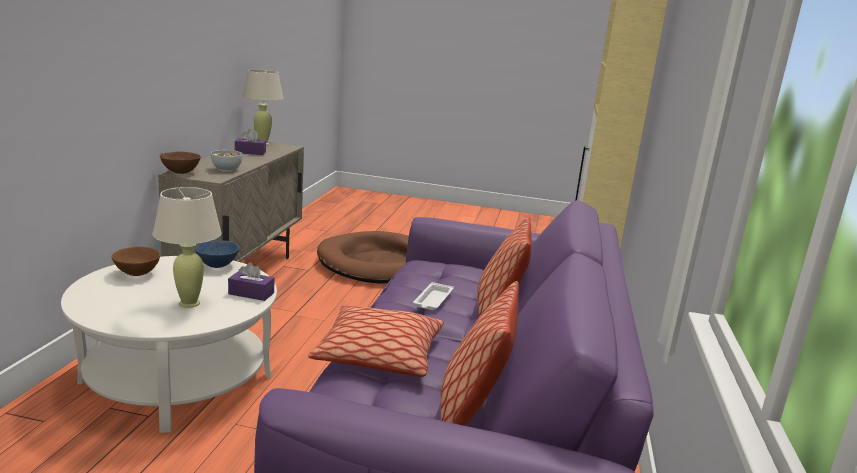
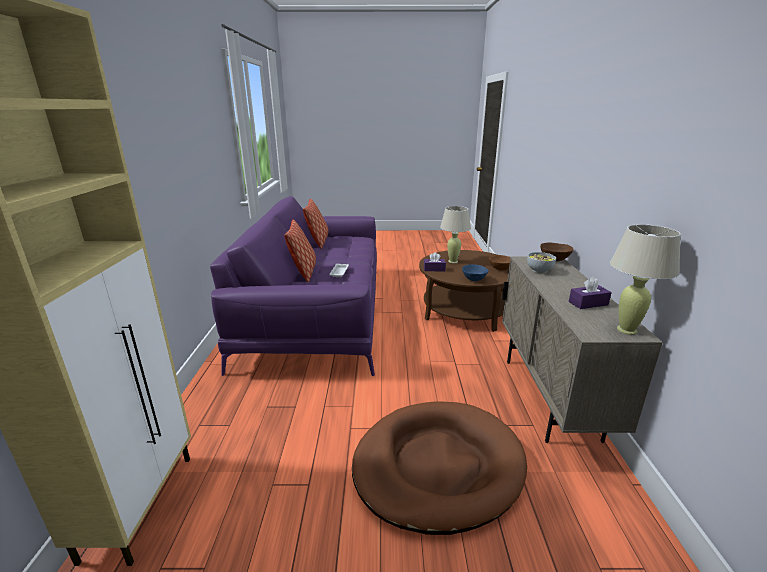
camera: 170 degrees right, 5 degrees up
white coffee table [61,256,277,433] -> brown coffee table [419,250,509,332]
pillow [308,305,444,377] -> none

